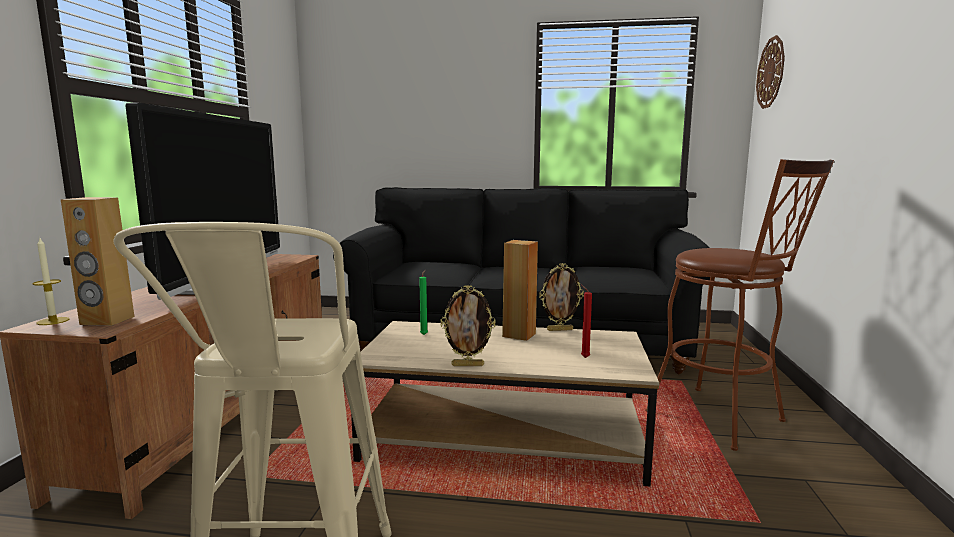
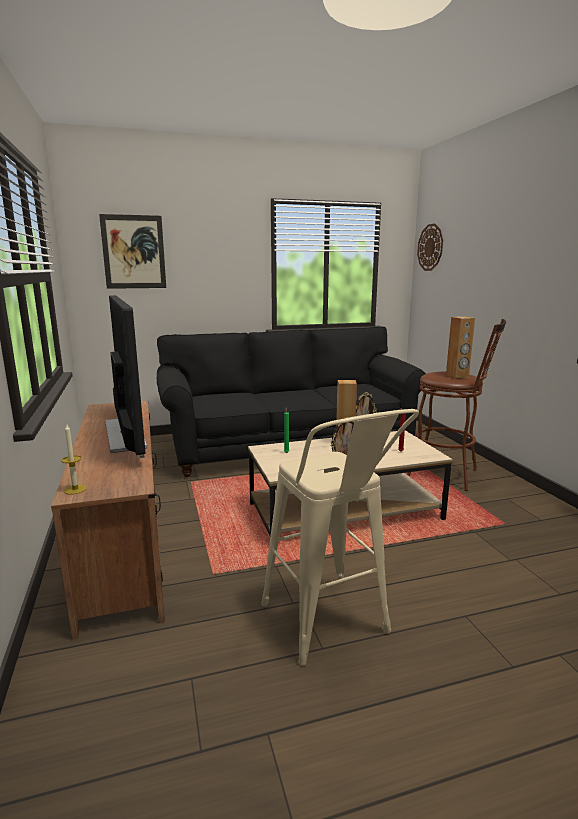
camera: 25 degrees left, 5 degrees up
brown speaker [61,197,135,326] -> brown speaker moved to [446,317,475,379]
none -> picture [99,214,166,289]

